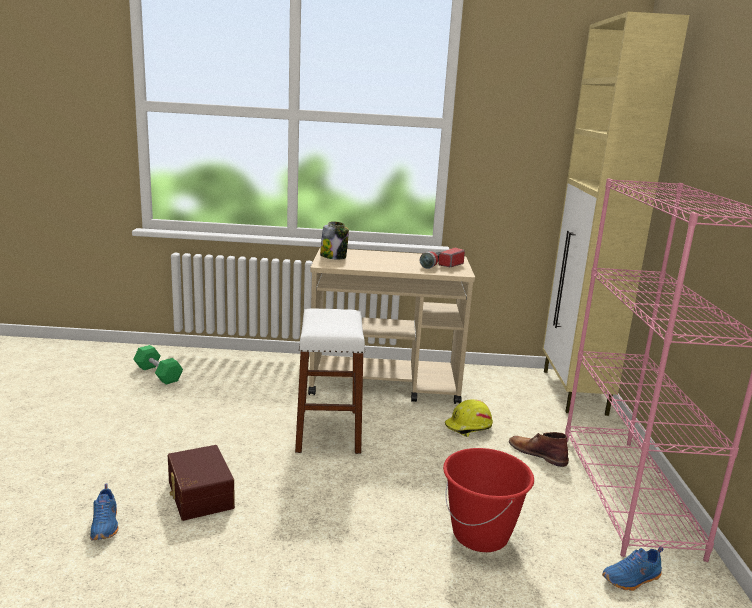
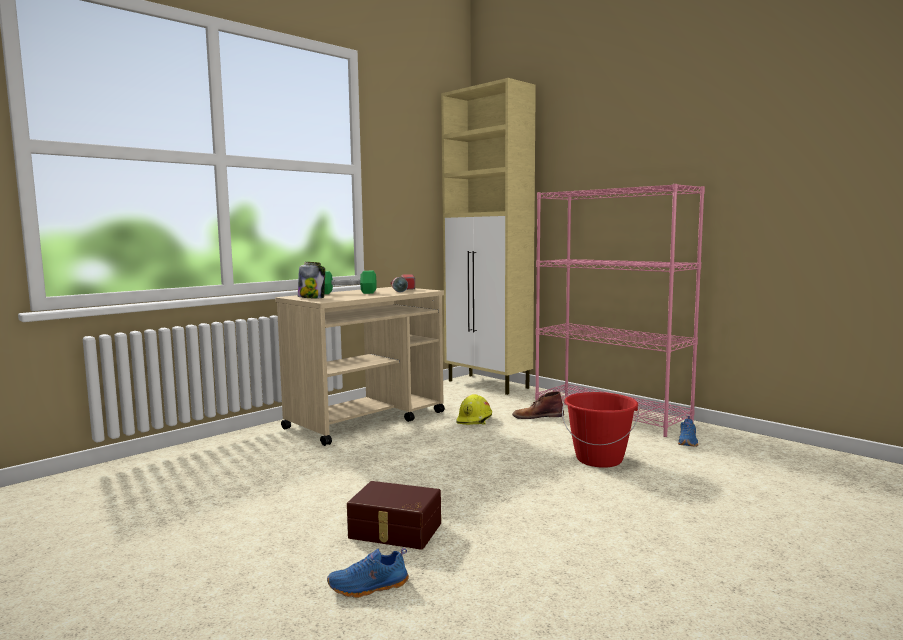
camera: 45 degrees left, 10 degrees down
blue shoe [90,484,119,540] -> blue shoe turned 135 degrees clockwise [327,548,409,598]
green dumbbell [133,345,183,385] -> green dumbbell moved to [324,271,377,294]
white stool [295,308,365,454] -> none

